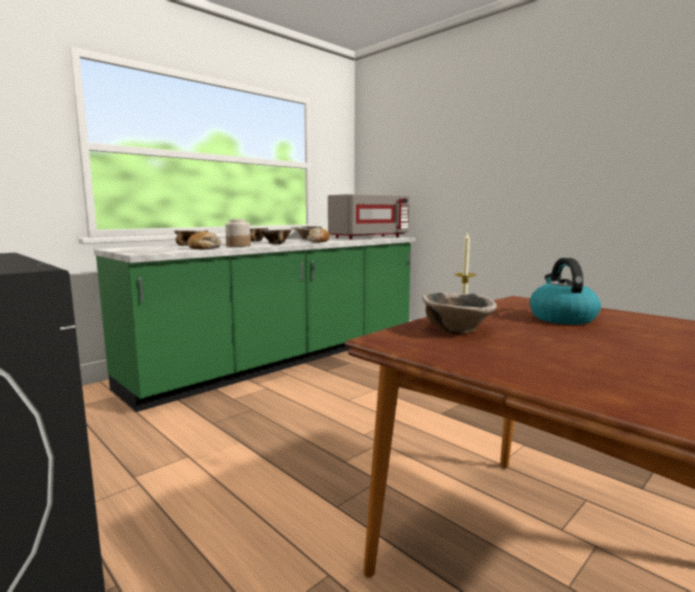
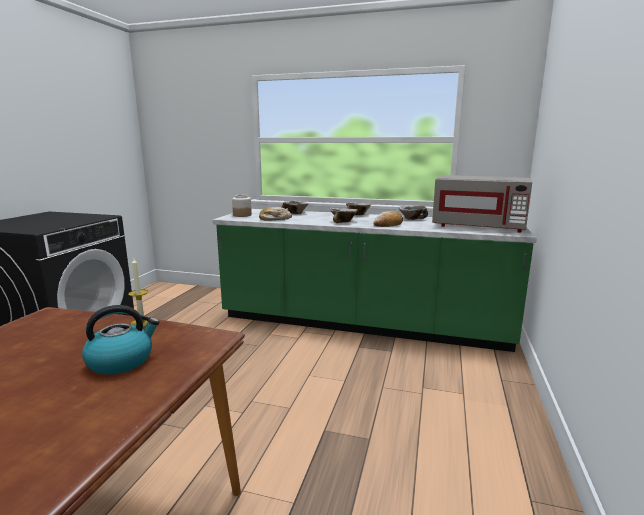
camera: 60 degrees right, 5 degrees up
jar [225,219,251,247] -> jar moved to [232,195,252,217]
bowl [422,292,497,334] -> none

